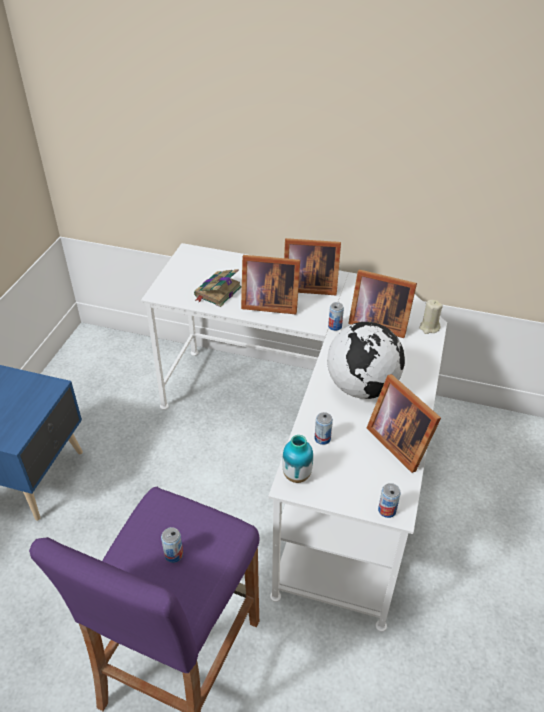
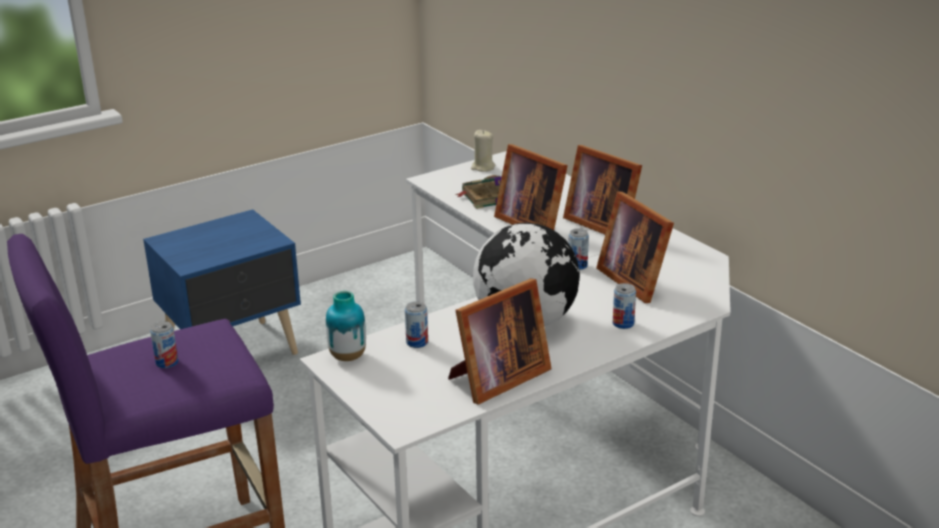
camera: 40 degrees right, 15 degrees down
picture frame [367,374,441,473] -> picture frame turned 135 degrees counterclockwise [448,278,552,405]
can [378,483,401,518] -> can moved to [613,283,636,329]
beige candle [419,300,443,334] -> beige candle moved to [471,130,496,172]

